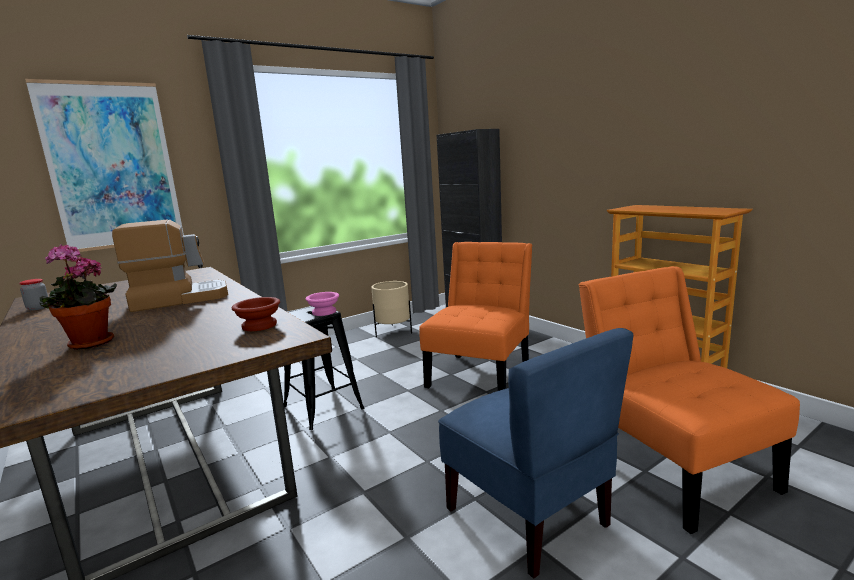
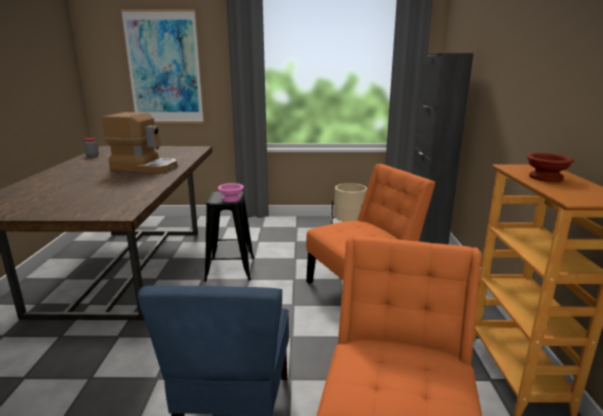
camera: 35 degrees right, 5 degrees up
potted plant [39,244,117,350] -> none
brown bowl [232,297,280,331] -> brown bowl moved to [527,153,574,182]

